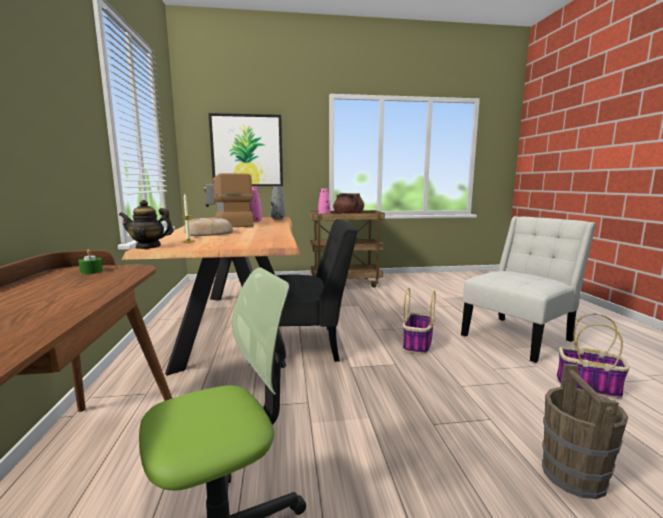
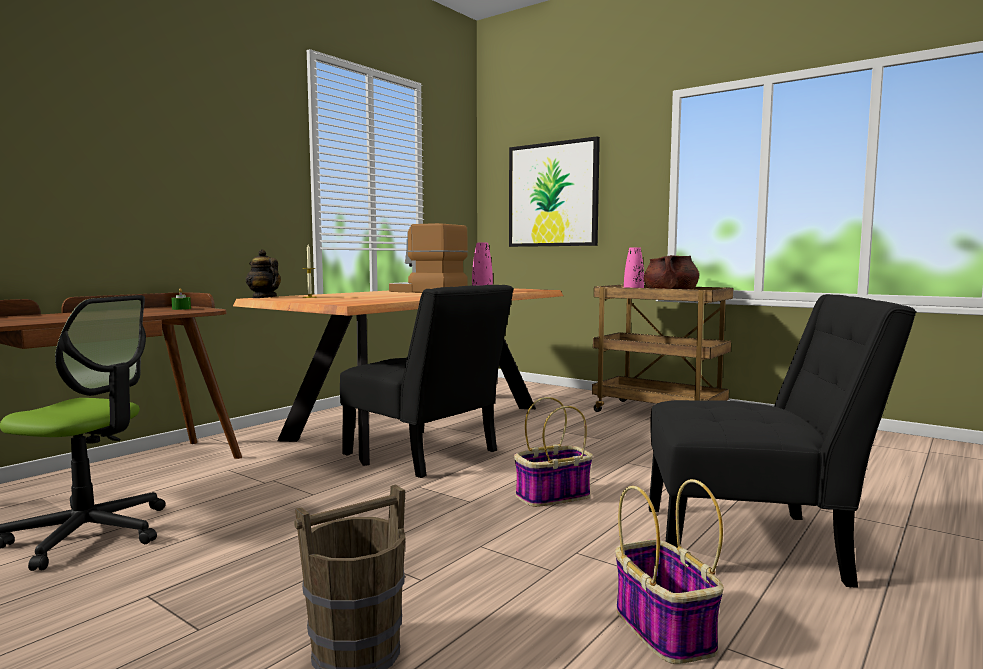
camera: 45 degrees right, 5 degrees down
bread [184,218,233,236] -> none
grey vase [271,187,285,220] -> none
white chair [461,216,596,363] -> black chair [649,294,917,588]

